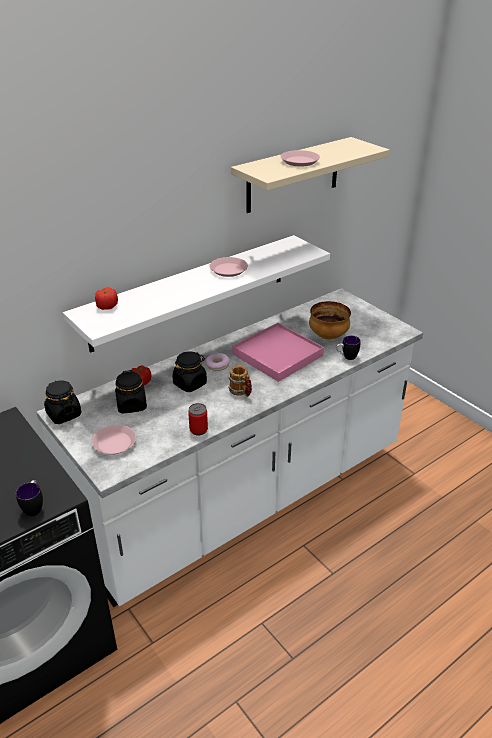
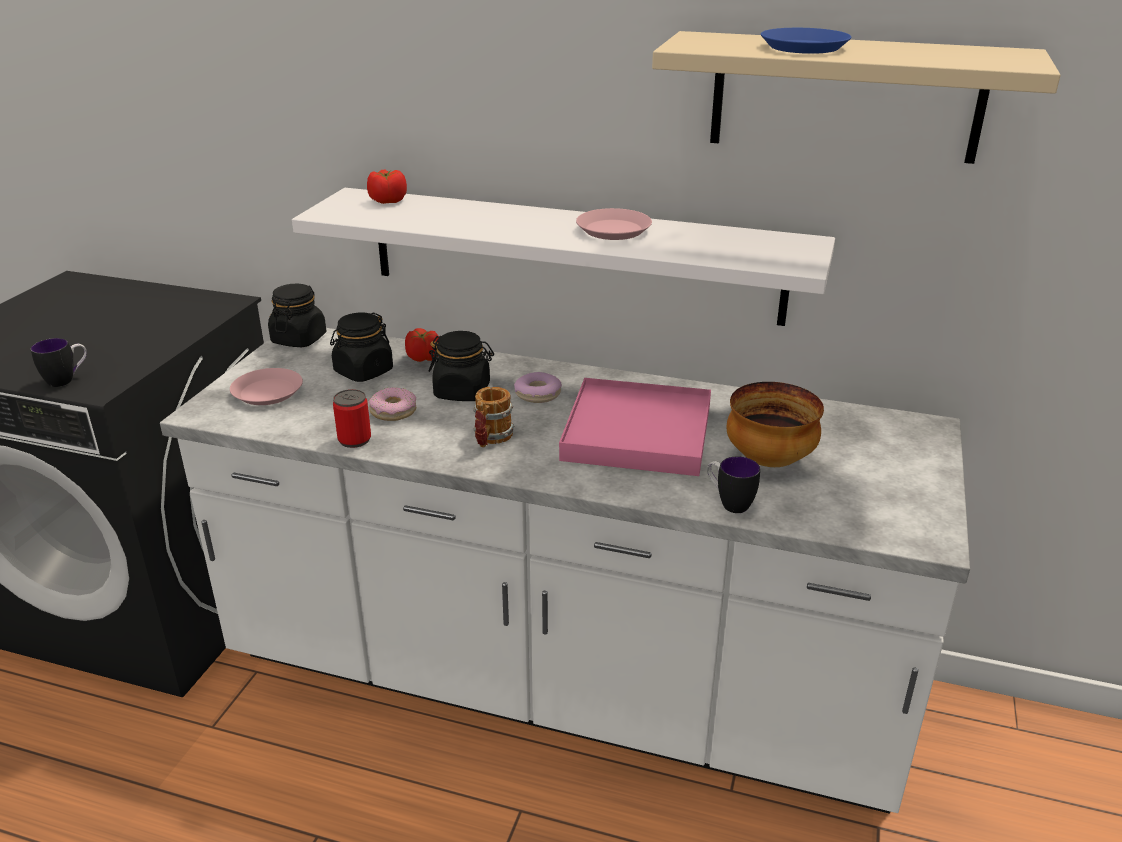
camera: 55 degrees right, 5 degrees down
pink plate [280,150,320,167] -> blue plate [761,28,851,54]
none -> donut [369,387,416,421]

